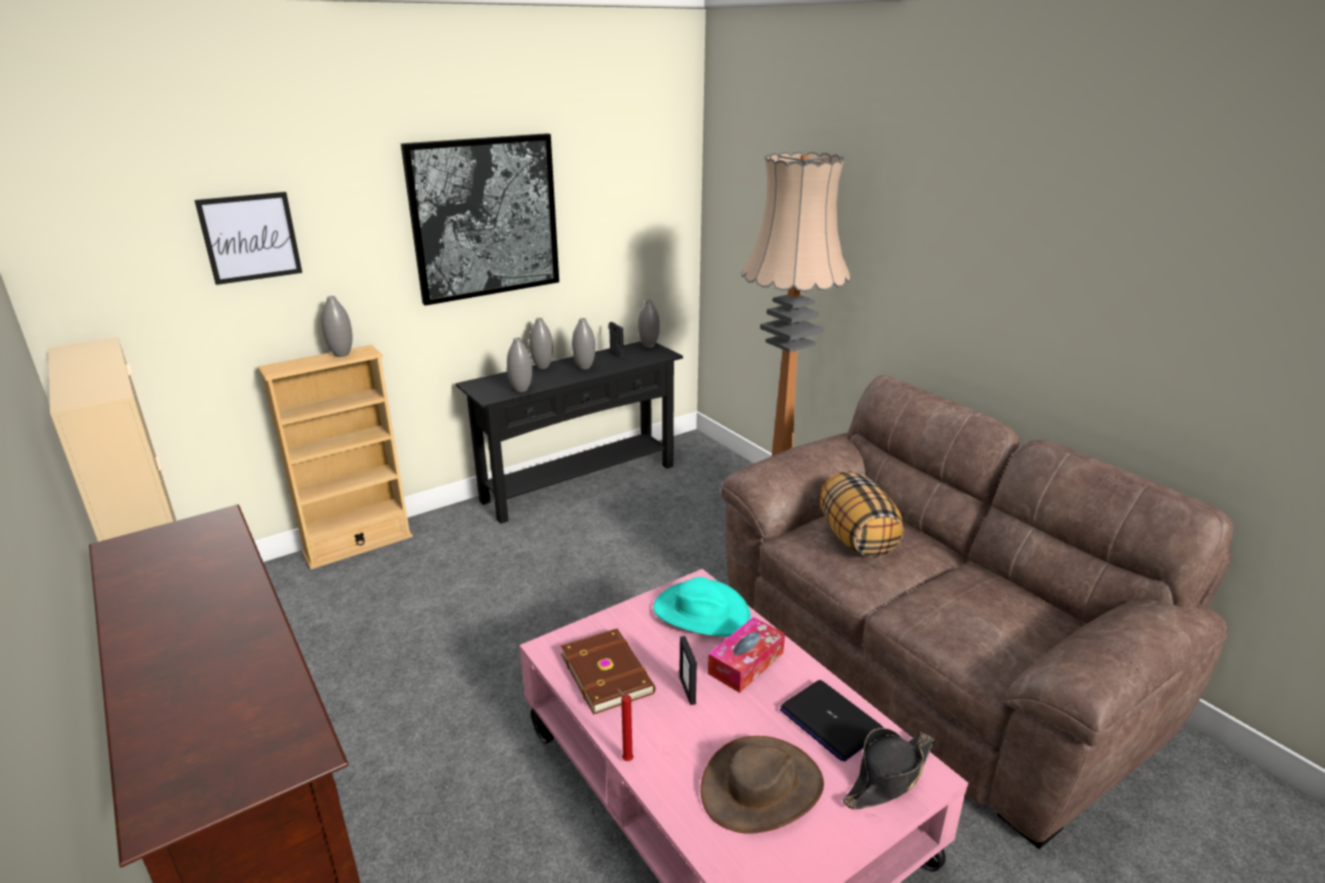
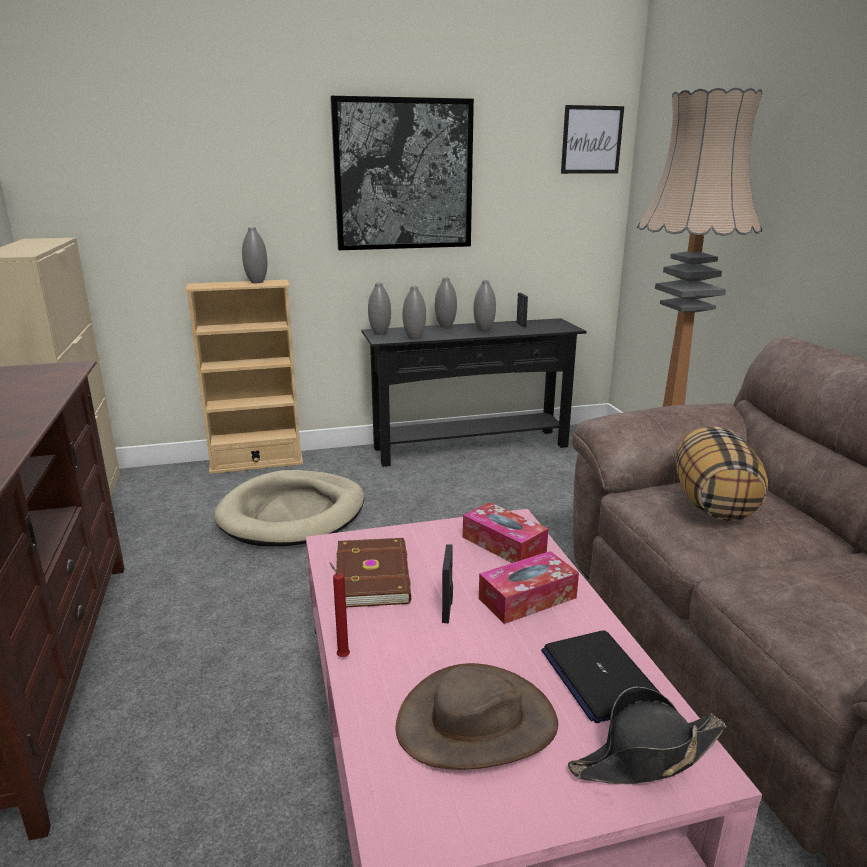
camera: 20 degrees right, 5 degrees down
picture [194,192,302,285] -> picture moved to [561,105,624,174]
grey vase [638,299,660,348] -> grey vase moved to [368,282,391,335]
turquoise hat [653,577,751,636] -> tissue box [463,502,548,563]
none -> beige dog bed [214,470,364,546]

